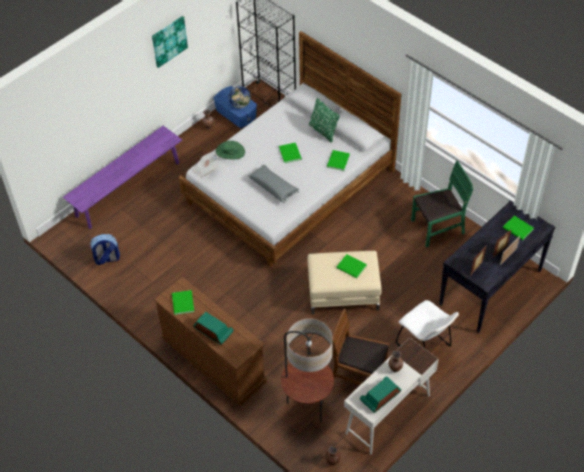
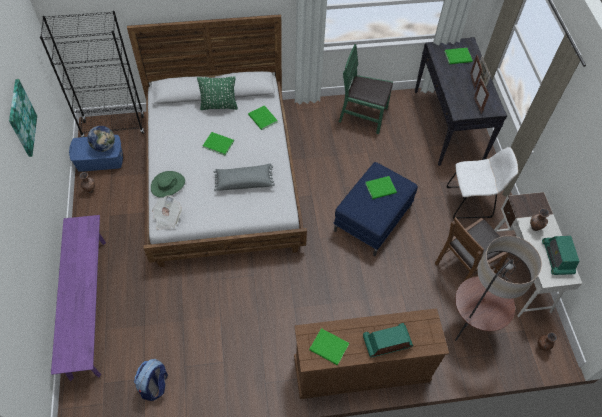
camera: 55 degrees left, 5 degrees up
beige ottoman [307,251,382,314] -> blue ottoman [334,162,418,256]
green chair [411,161,473,248] -> green chair turned 90 degrees counterclockwise [339,44,393,134]

